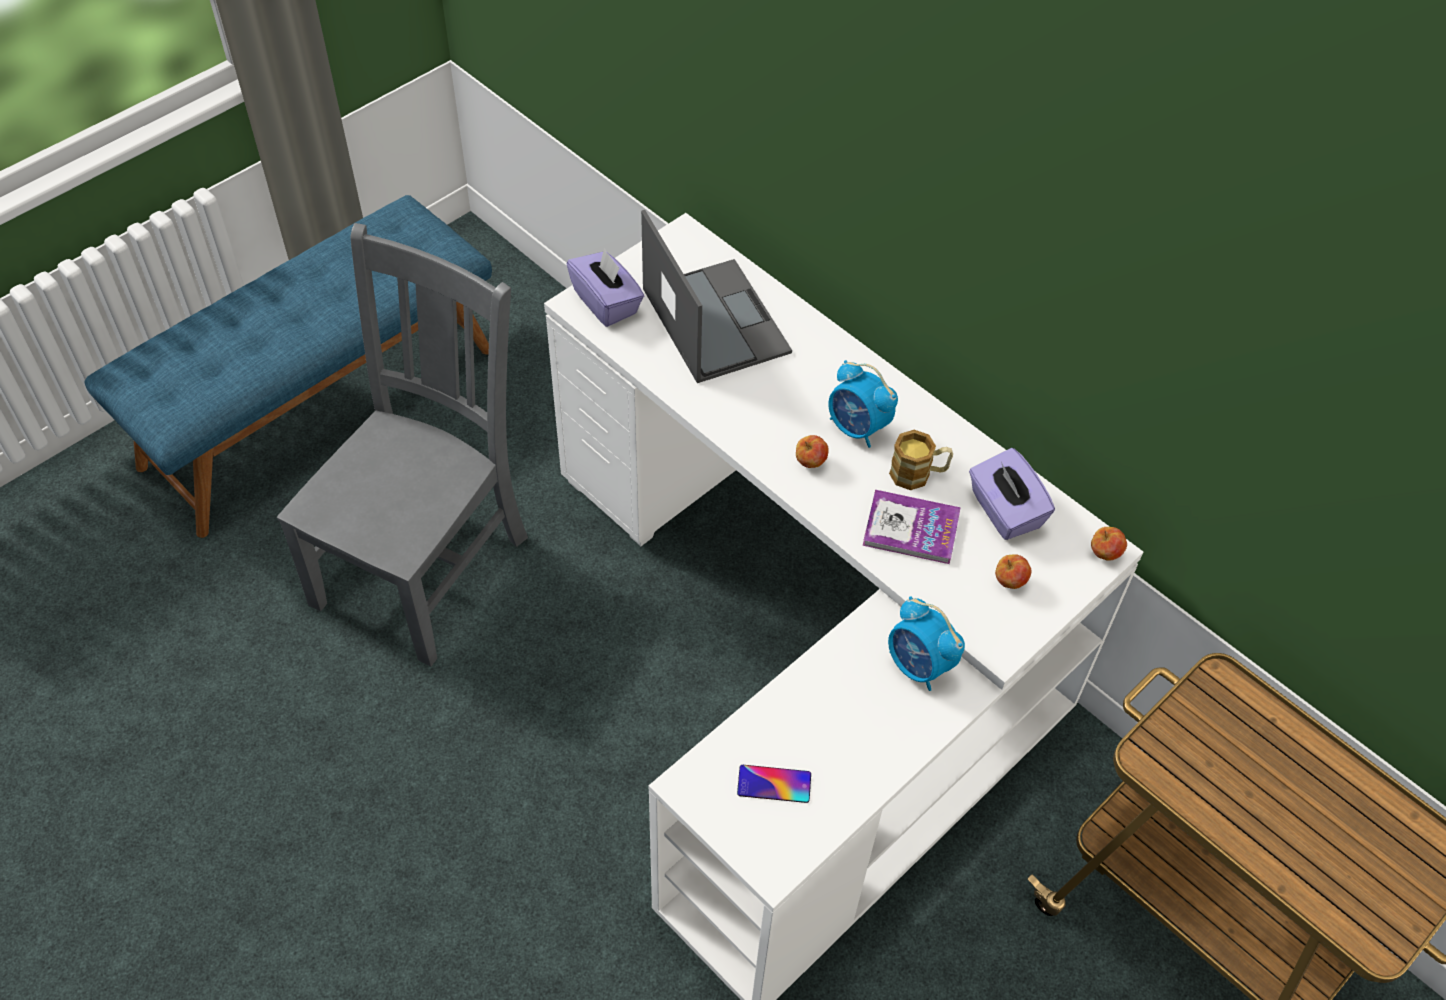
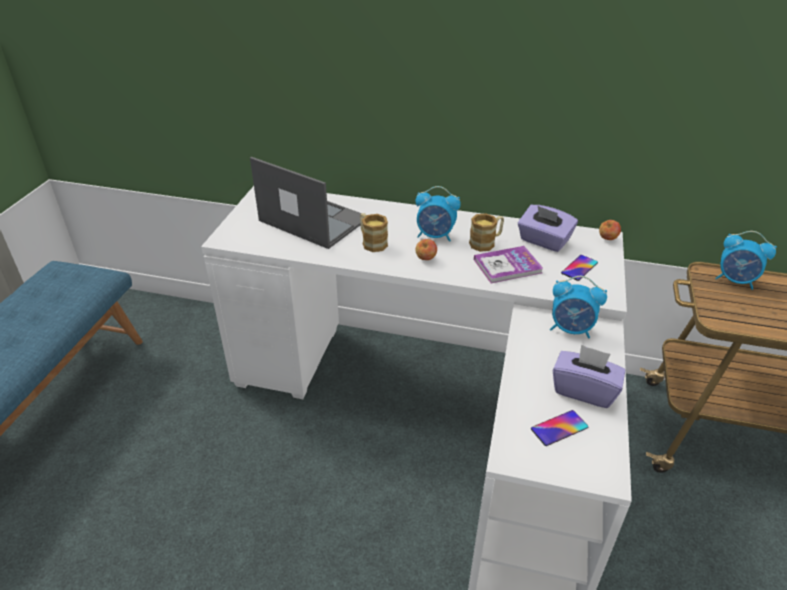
camera: 30 degrees left, 15 degrees down
grey chair [277,223,528,667] -> none
purple tissue box [567,248,644,327] -> purple tissue box moved to [553,344,625,408]
apple [995,554,1032,589] -> phone [561,255,598,281]
none -> mug [360,213,388,252]
none -> alarm clock [715,231,777,290]

